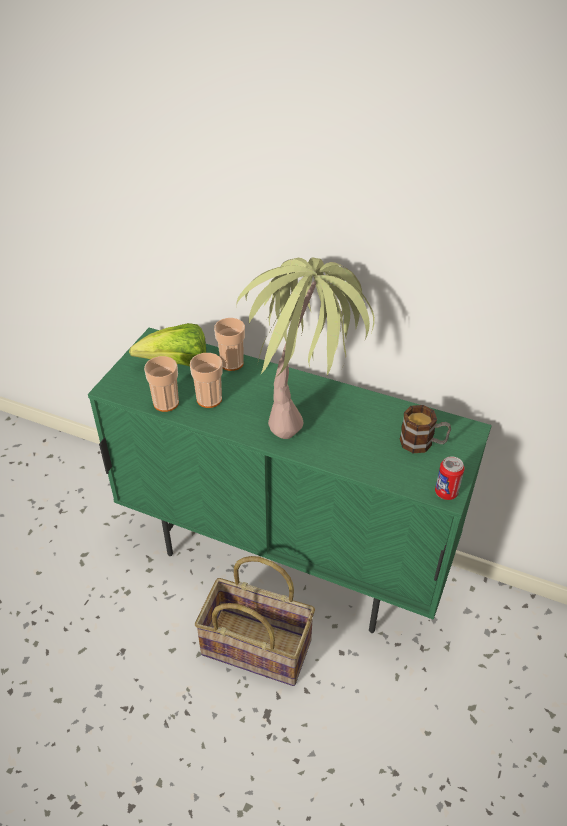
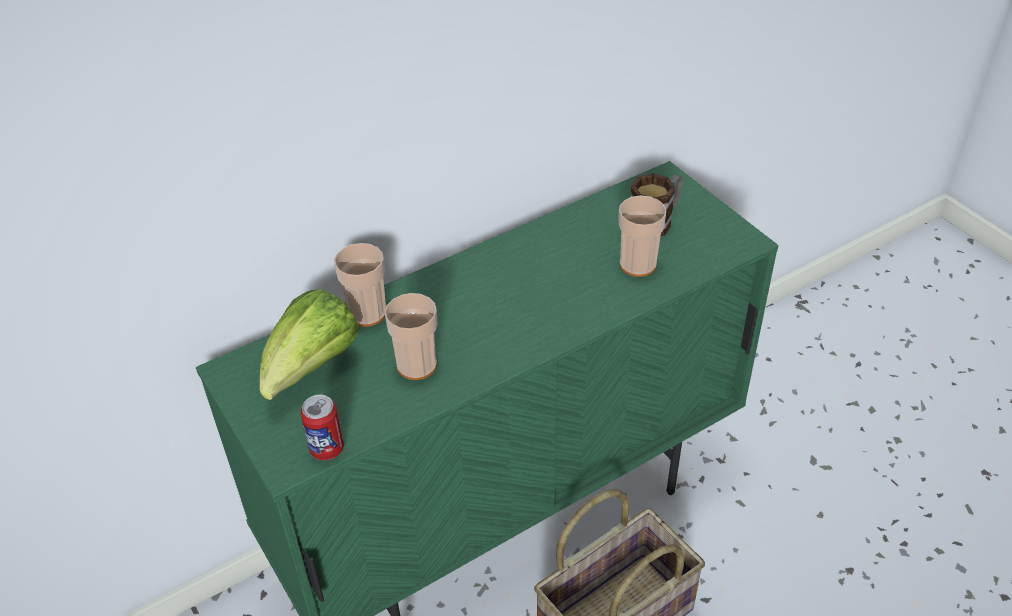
camera: 55 degrees left, 0 degrees up
cup [144,356,179,412] -> cup moved to [618,196,667,277]
potted plant [236,257,375,439] -> none
can [435,456,465,500] -> can moved to [300,395,344,460]

